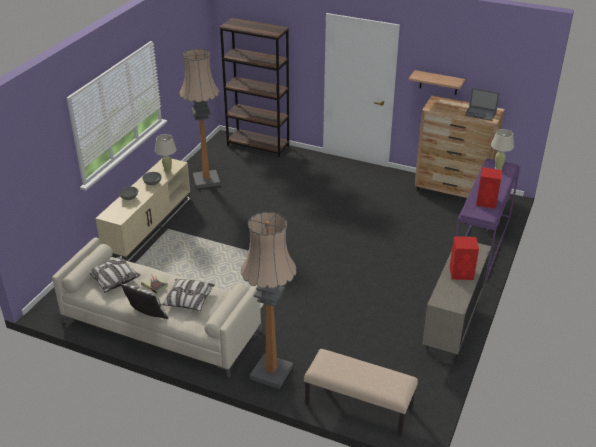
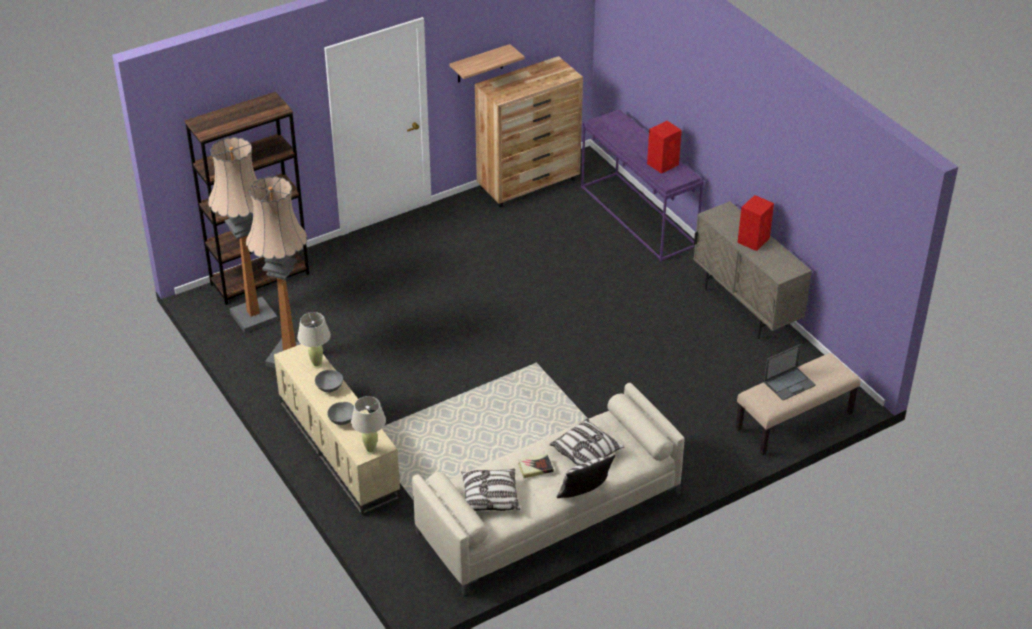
camera: 55 degrees left, 5 degrees up
floor lamp [241,212,297,389] -> floor lamp moved to [208,137,278,333]
laptop [465,88,499,121] -> laptop moved to [764,344,816,400]
beige table lamp [491,129,514,170] -> beige table lamp moved to [351,396,386,454]

